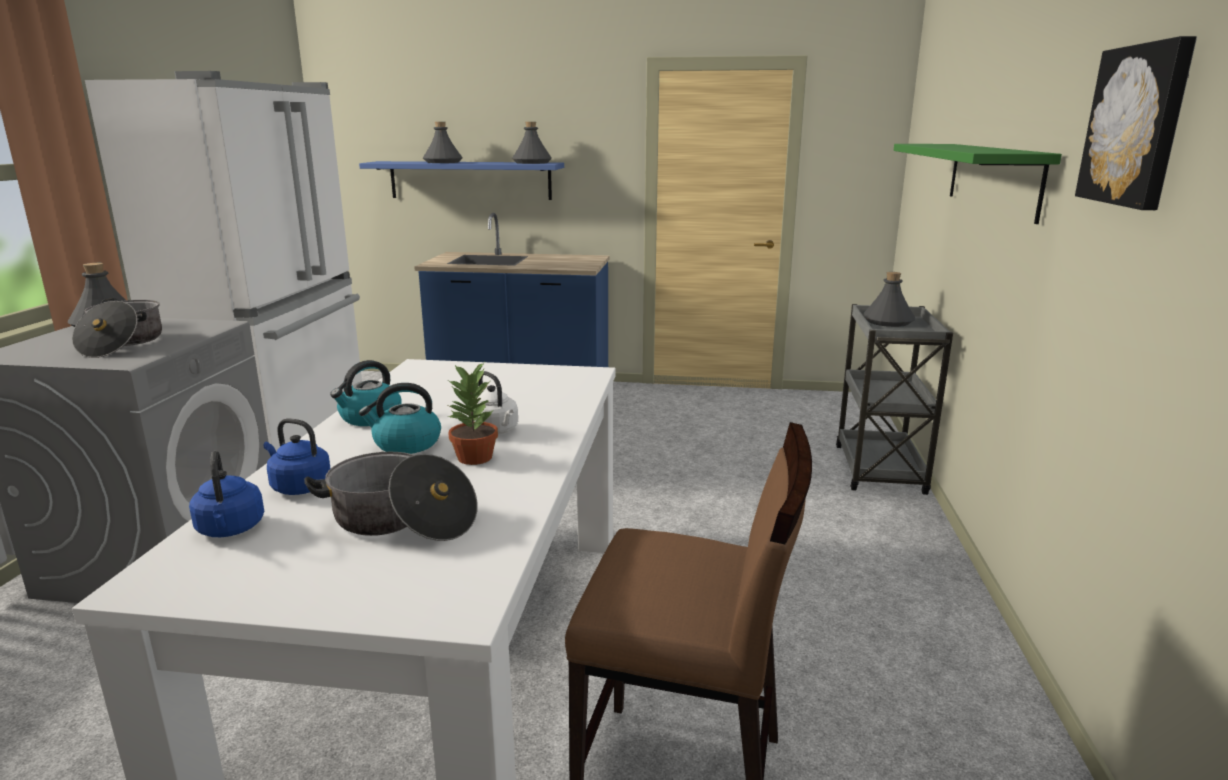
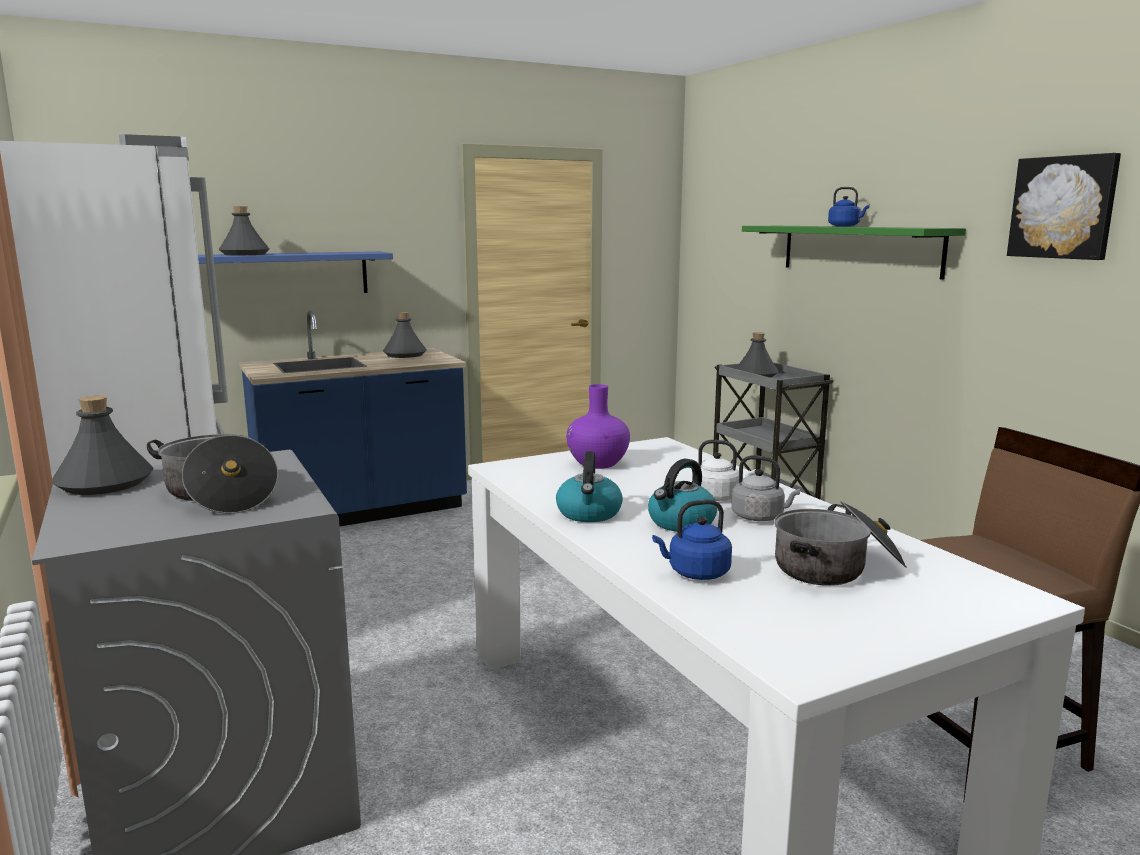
camera: 35 degrees left, 5 degrees down
blue kettle [189,451,264,537] -> blue kettle moved to [828,187,870,227]
potted plant [447,363,498,465] -> grey kettle [731,455,800,521]
grey bottle [512,122,552,164] -> grey bottle moved to [383,312,427,358]
none -> purple vase [566,384,630,469]

